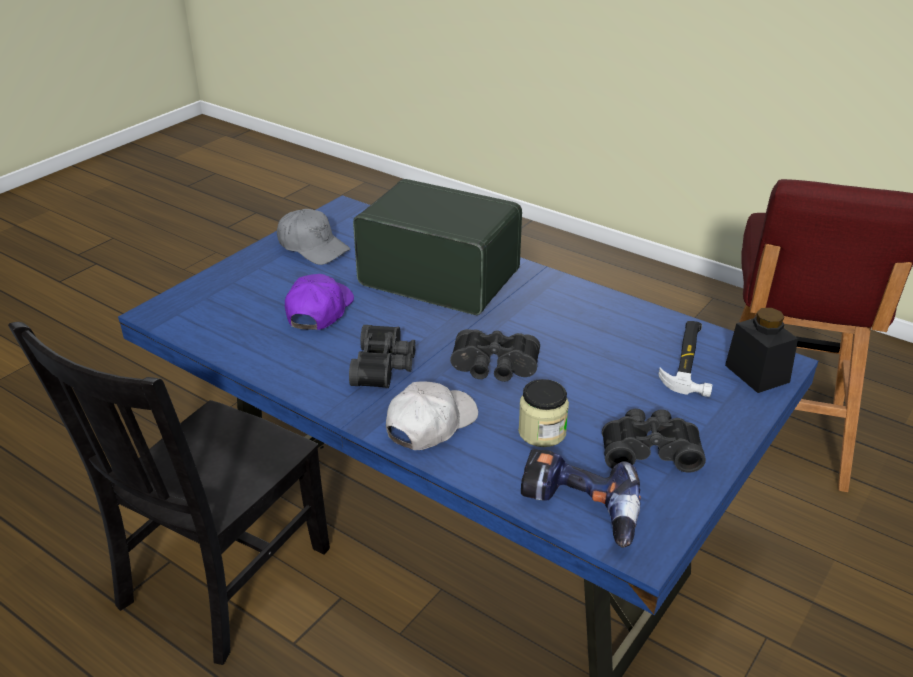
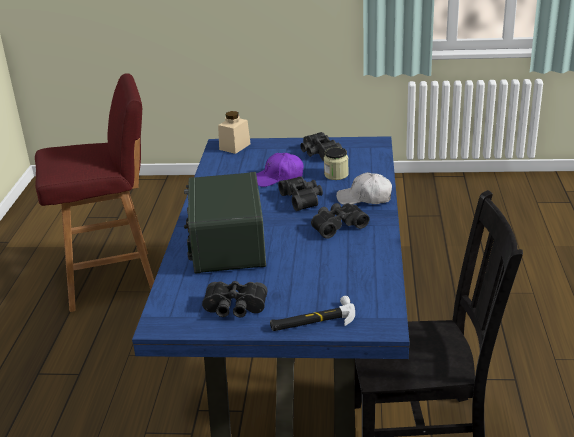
camera: 120 degrees left, 5 degrees down
grey cap [277,209,350,265] -> black binoculars [202,281,267,318]
purple cap [285,274,354,330] -> purple cap moved to [256,153,304,187]
power drill [521,449,641,548] -> none
hammer [658,321,712,397] -> hammer moved to [270,296,355,331]
black jar [725,308,798,393] -> beige jar [218,111,251,154]

